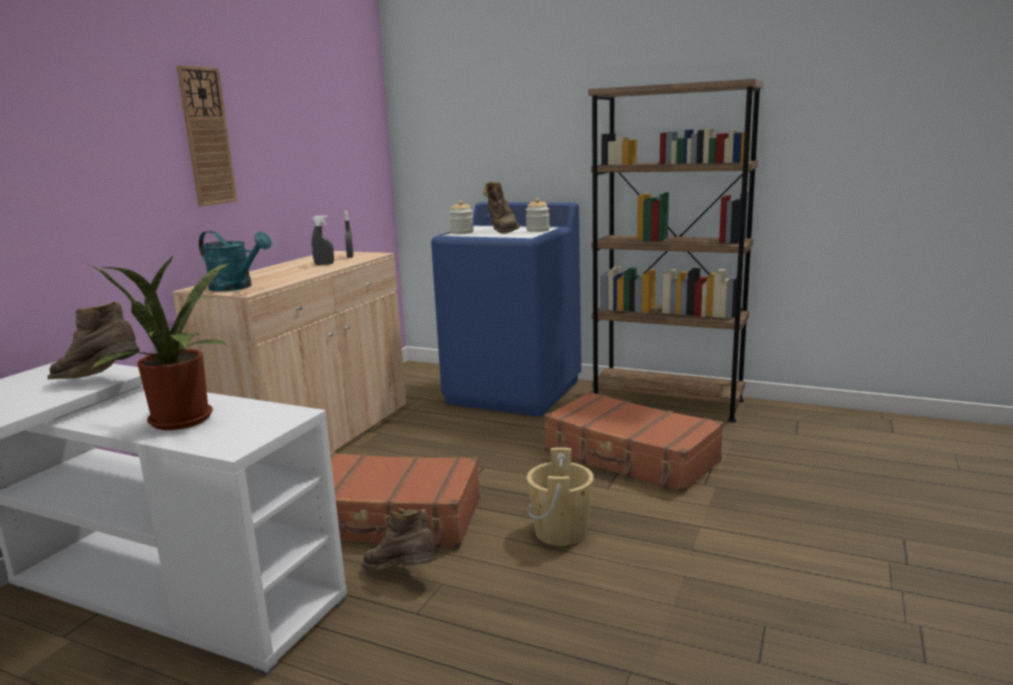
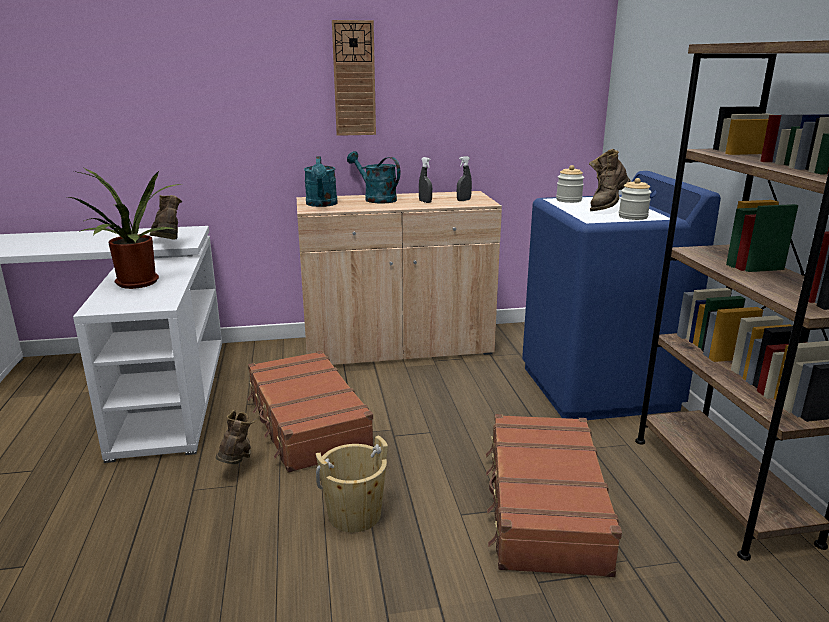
camera: 55 degrees right, 5 degrees up
none -> turquoise watering can [347,151,400,203]

